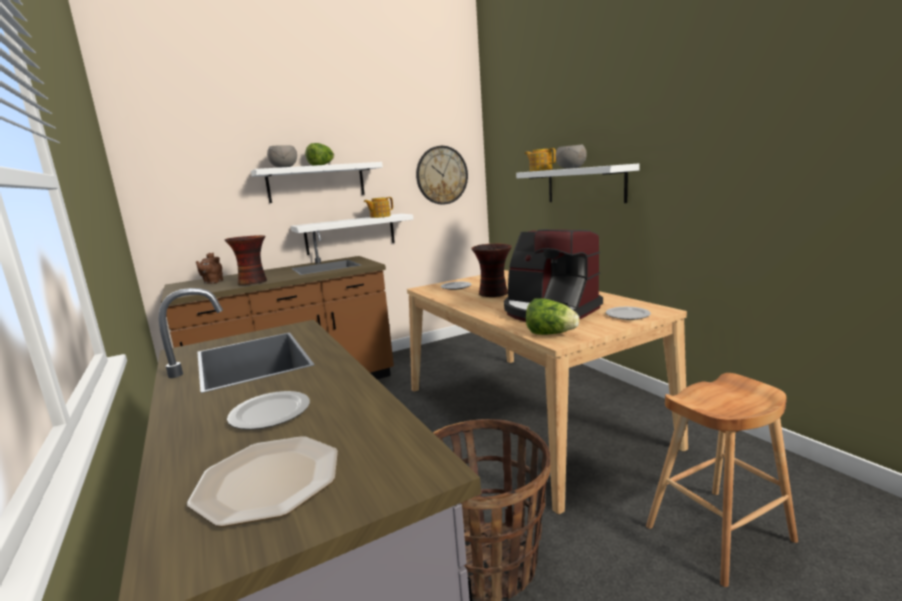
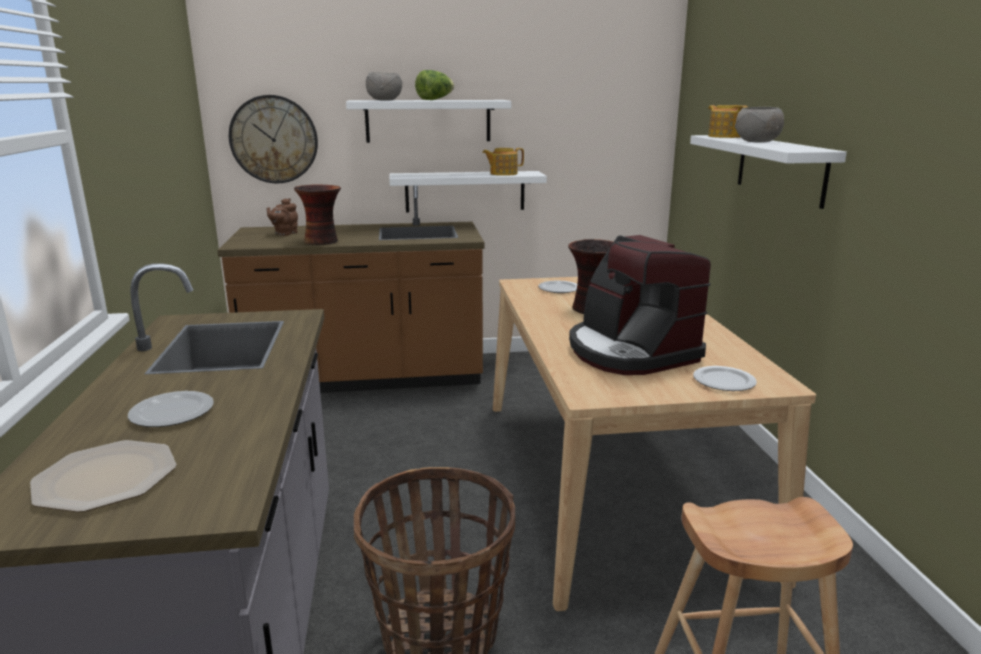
camera: 20 degrees right, 5 degrees up
wall clock [416,146,468,204] -> wall clock moved to [229,95,318,183]
lettuce [526,298,579,335] -> none

